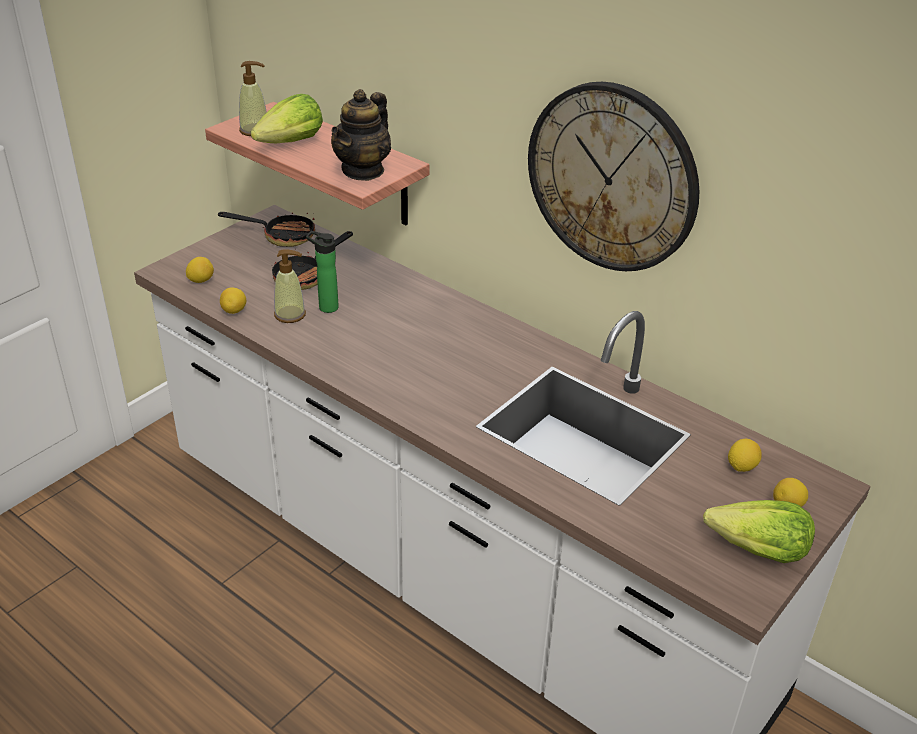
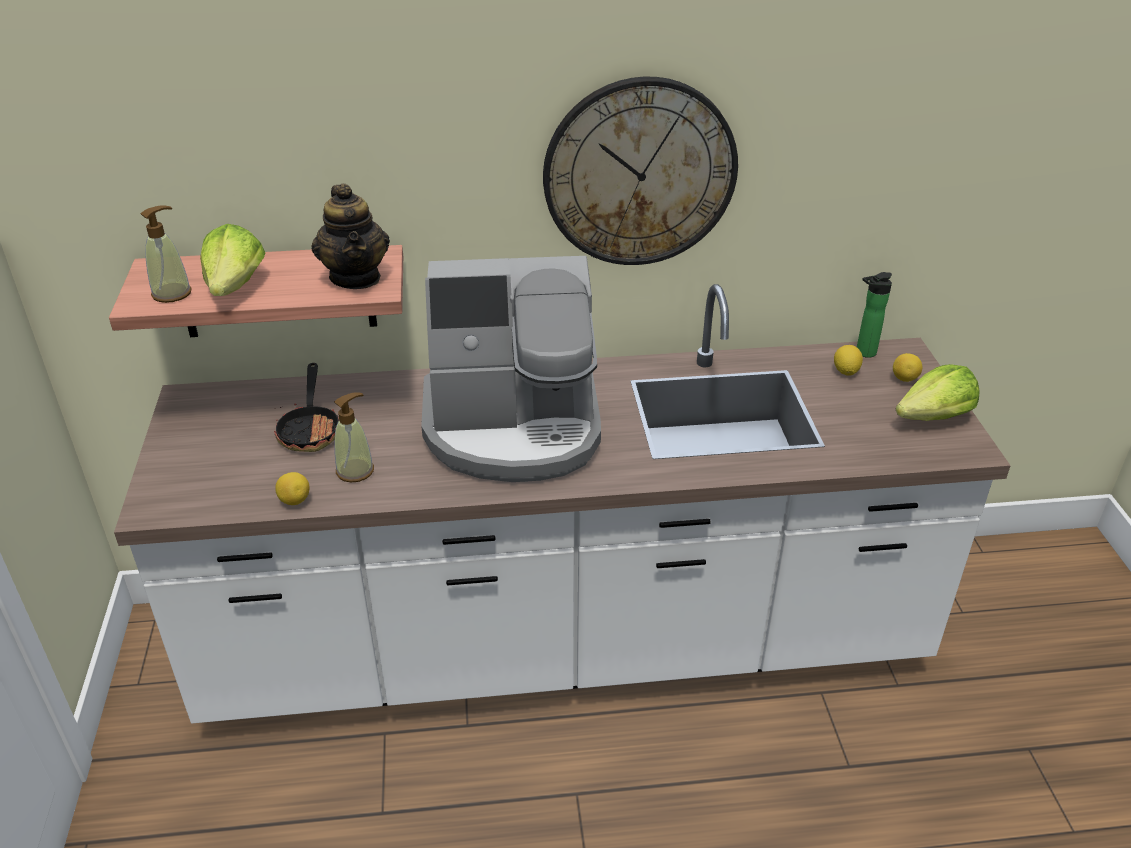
camera: 45 degrees left, 0 degrees up
lemon [186,257,214,283] -> none
frying pan [218,212,315,247] -> none
bottle [306,231,339,313] -> bottle moved to [857,272,892,358]
none -> coffee machine [421,256,601,482]

